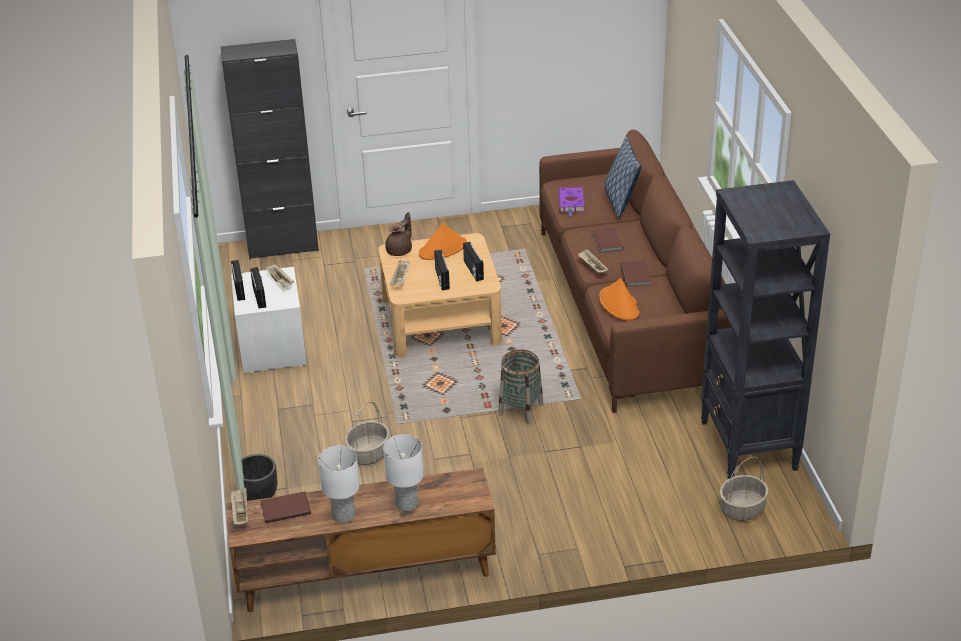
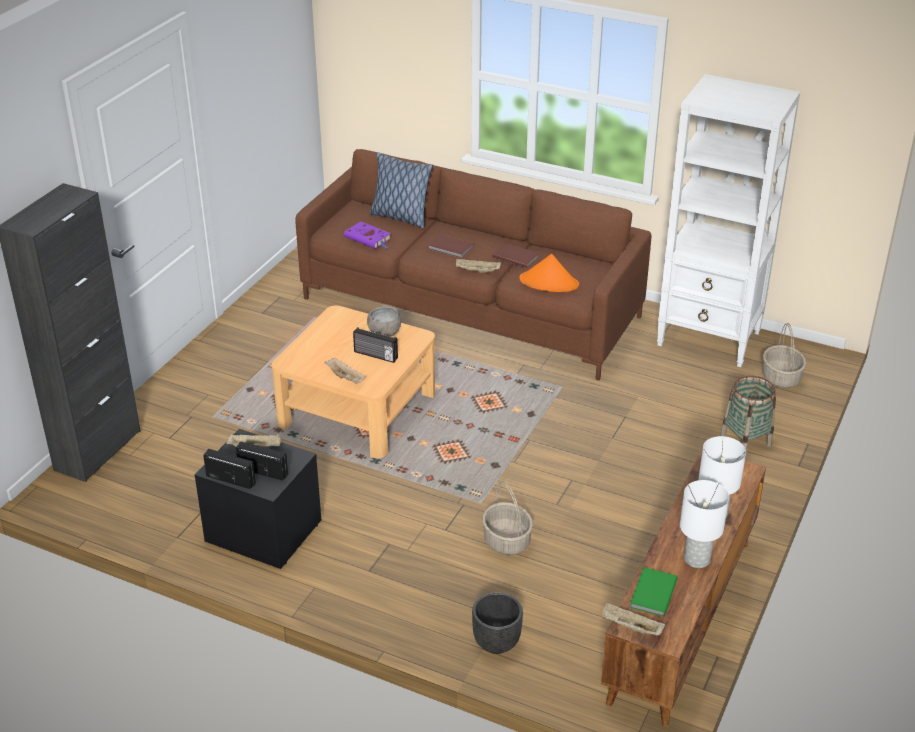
camera: 55 degrees left, 0 degrees up
white nightstand [231,267,307,373] -> black nightstand [194,429,321,569]
brown book [261,491,311,523] -> green book [630,567,678,617]
brown teapot [385,212,412,256] -> none
orange hat [419,223,467,260] -> none
radio [463,242,484,281] -> grey bowl [367,306,401,337]
basket [498,349,543,423] -> basket moved to [720,376,776,450]
black bookcase [701,180,830,479] -> white bookcase [657,74,800,367]

